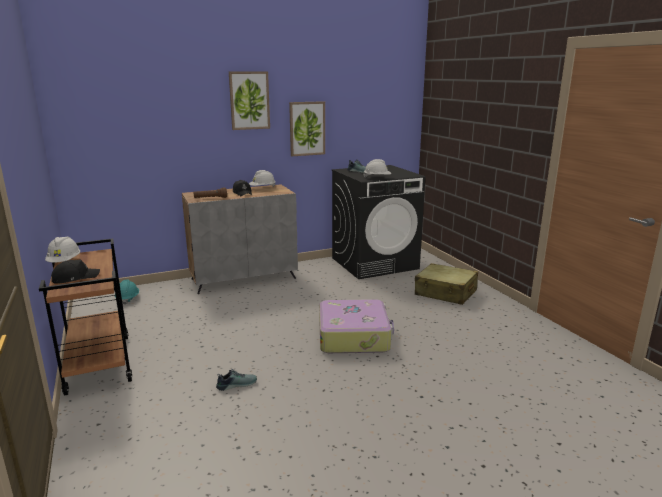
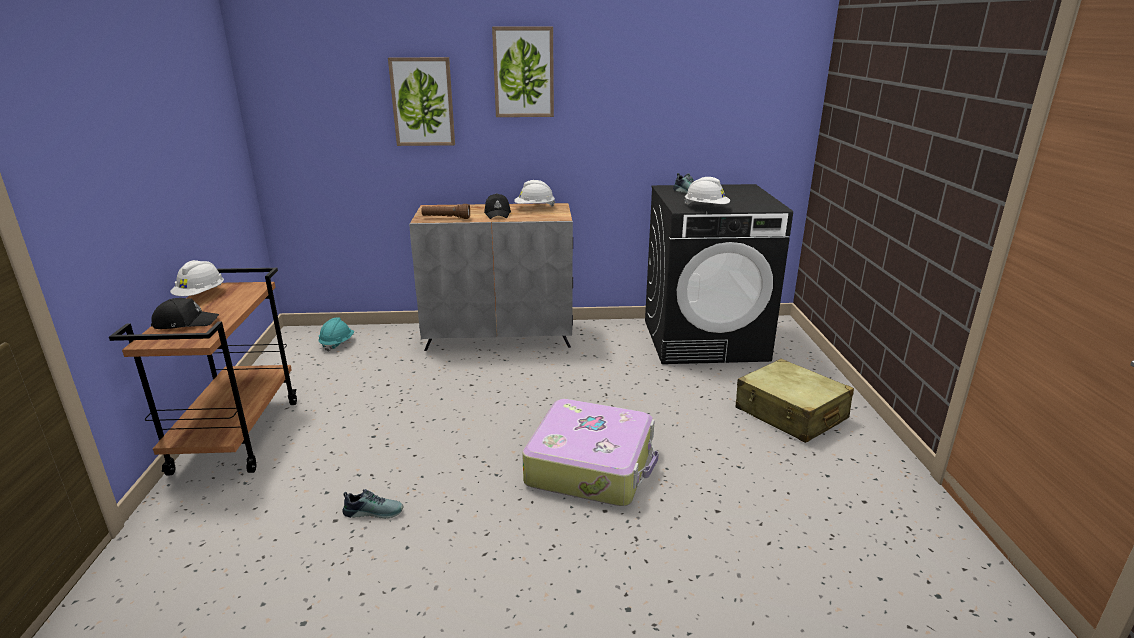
camera: 20 degrees right, 5 degrees up
picture [289,101,325,156] -> picture moved to [388,57,455,146]

